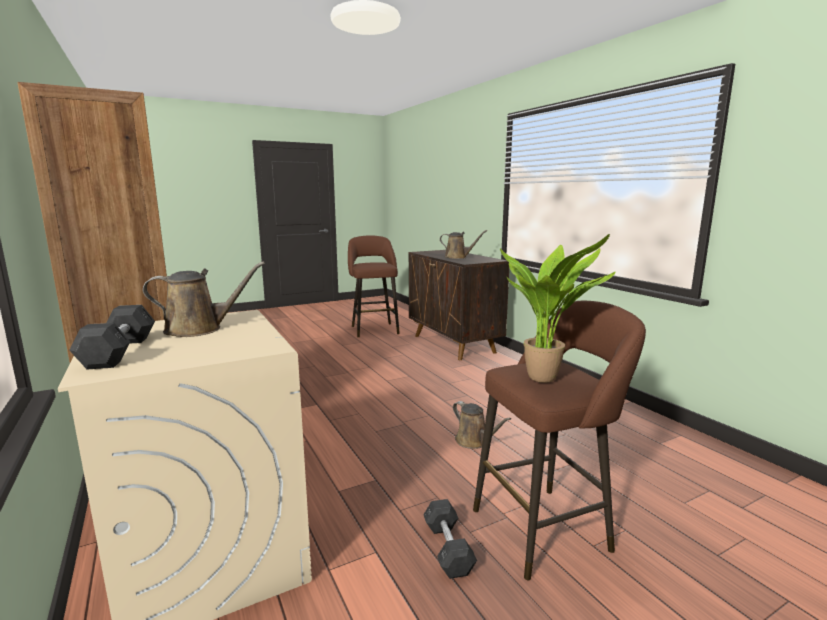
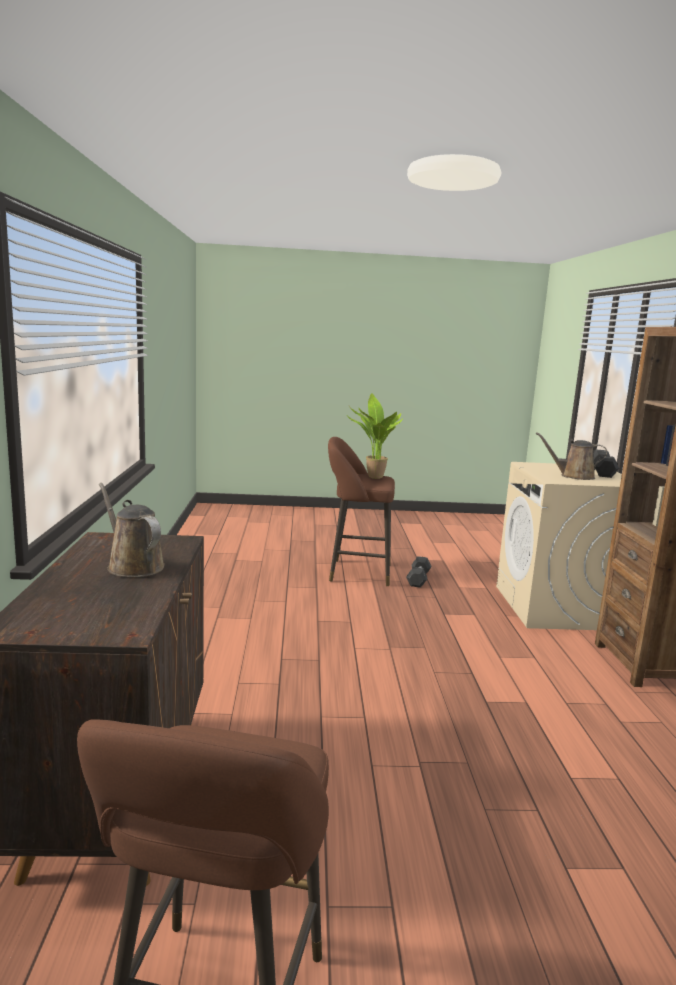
camera: 155 degrees left, 0 degrees up
brown watering can [453,401,511,449] -> none

